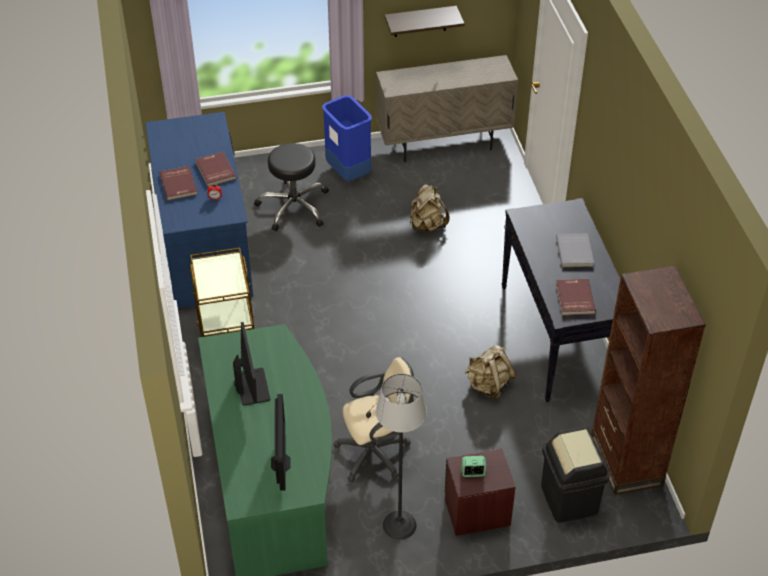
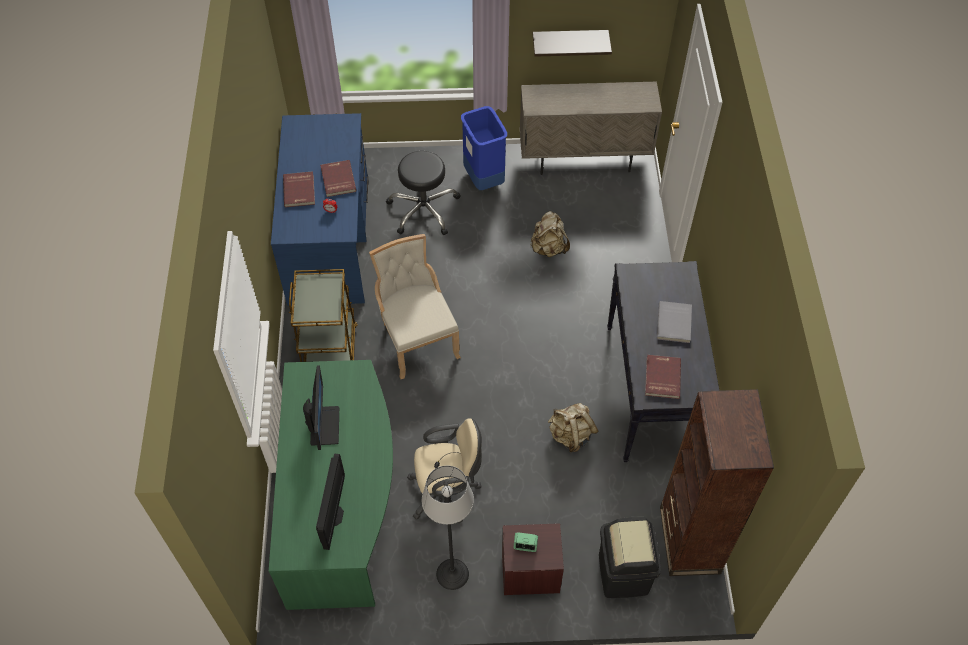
camera: 10 degrees right, 10 degrees up
none -> beige chair [369,234,461,379]

